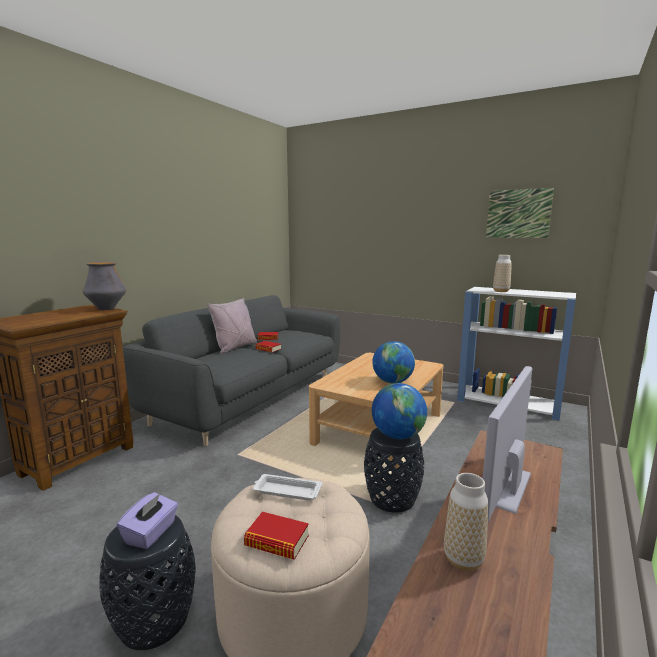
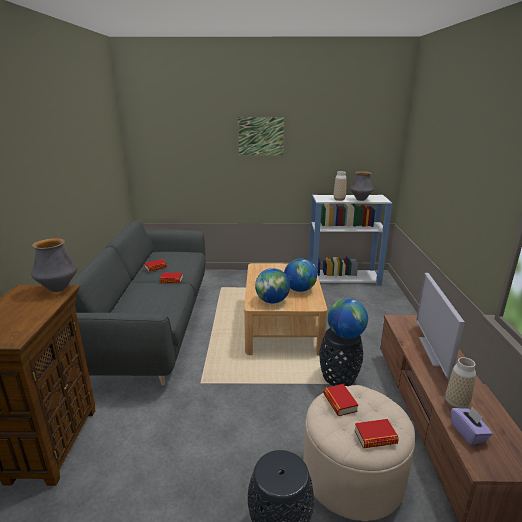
camera: 30 degrees left, 10 degrees up
purple tissue box [117,492,178,549] -> purple tissue box moved to [451,406,493,445]
purple pillow [207,298,257,354] -> none
white tray [253,474,322,501] -> book [323,384,358,416]
picture [486,188,554,238] -> picture moved to [238,117,284,155]
none -> globe [255,268,290,303]
none -> vase [350,171,373,201]

